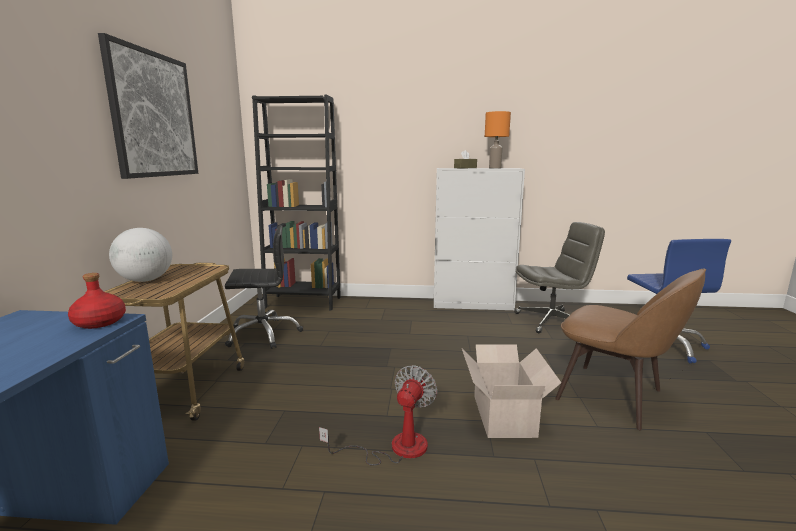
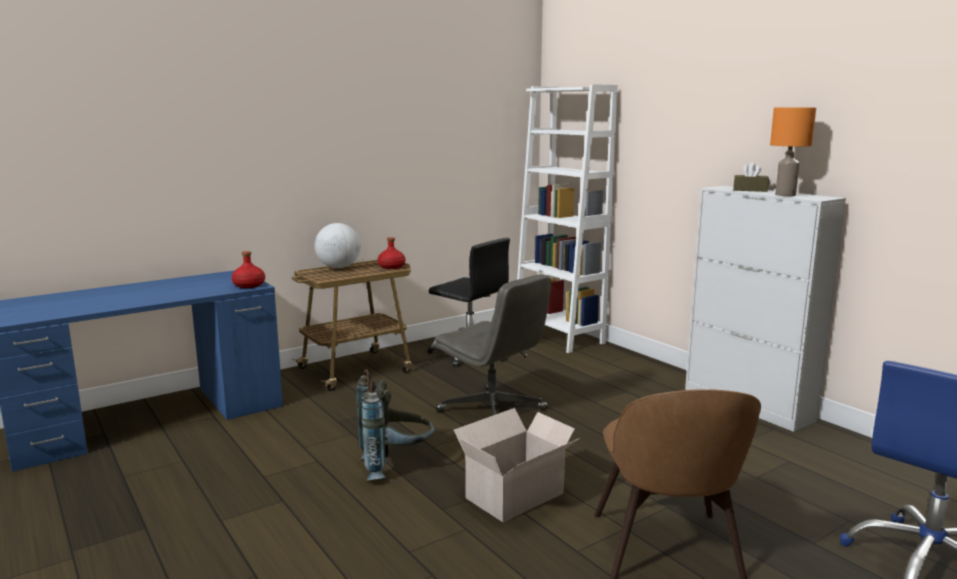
camera: 50 degrees right, 0 degrees up
picture [98,33,198,179] -> none
black bookcase [252,94,341,311] -> white bookcase [517,84,618,353]
fan [319,365,437,466] -> grey backpack [356,369,435,480]
grey office chair [514,222,605,333] -> grey office chair moved to [434,274,551,415]
none -> red bottle [378,237,405,269]

